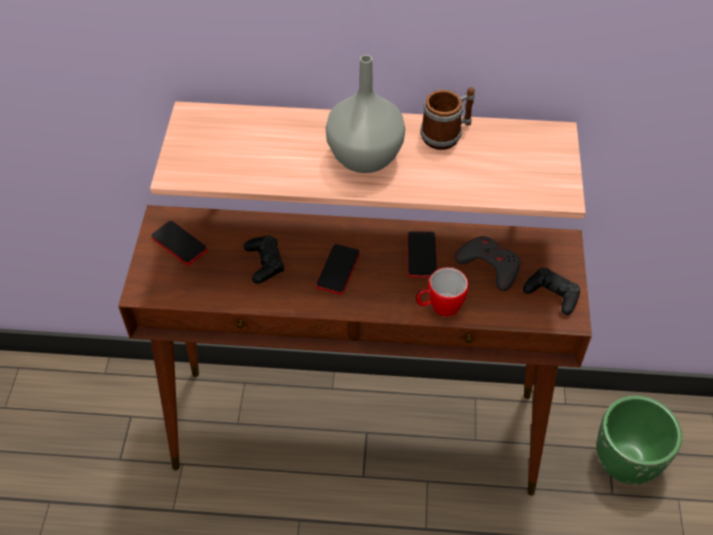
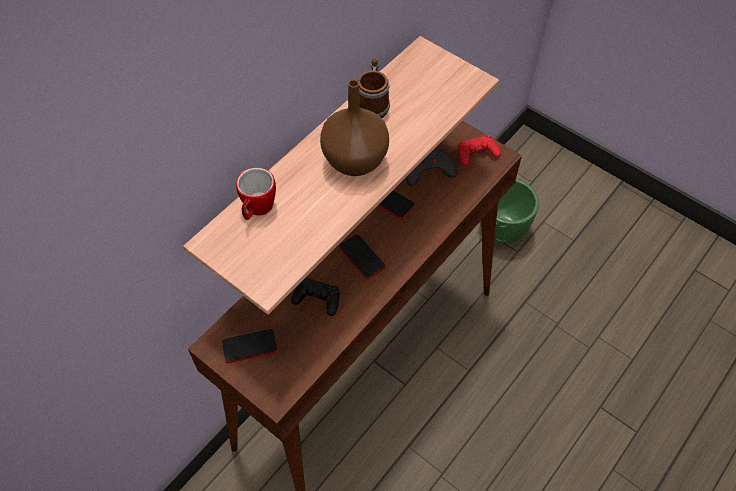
camera: 55 degrees left, 5 degrees up
grey vase [326,55,405,173] -> brown vase [320,80,389,176]
mug [416,267,469,317] -> mug moved to [236,167,276,220]
black game controller [523,268,580,315] -> red game controller [458,135,501,166]

